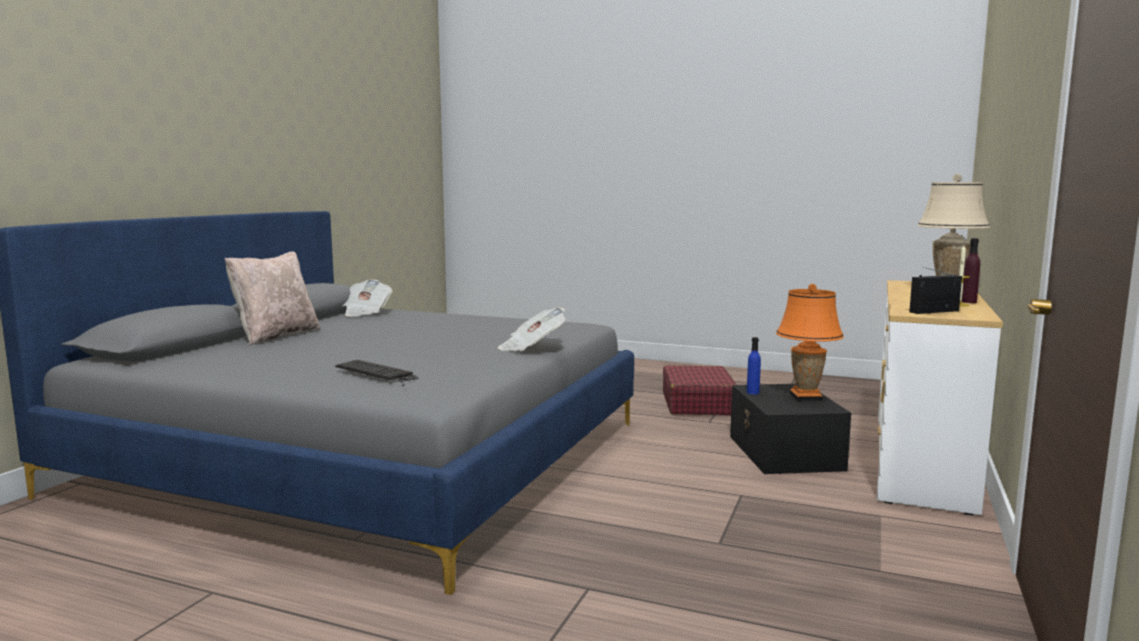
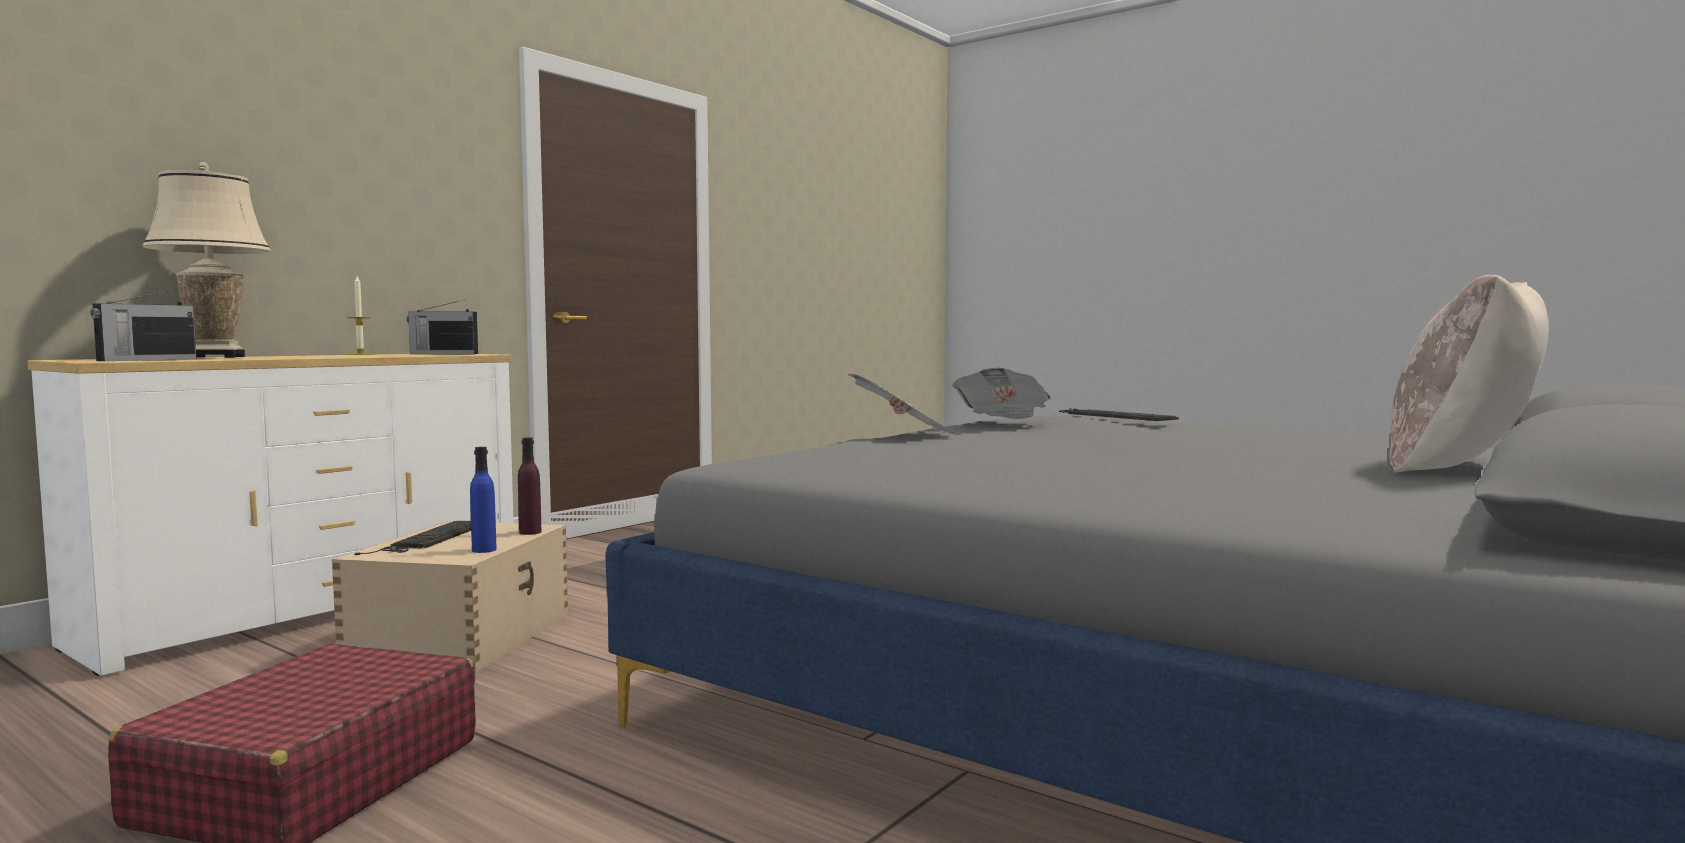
camera: 165 degrees left, 5 degrees down
newspaper [342,279,393,317] -> newspaper moved to [953,368,1050,419]
black storage box [730,384,851,474] -> beige storage box [332,521,568,673]
orange table lamp [776,284,844,401] -> keyboard [354,521,471,555]
purple bottle [962,238,980,303] -> purple bottle moved to [518,437,541,535]
none -> radio [90,289,196,361]

